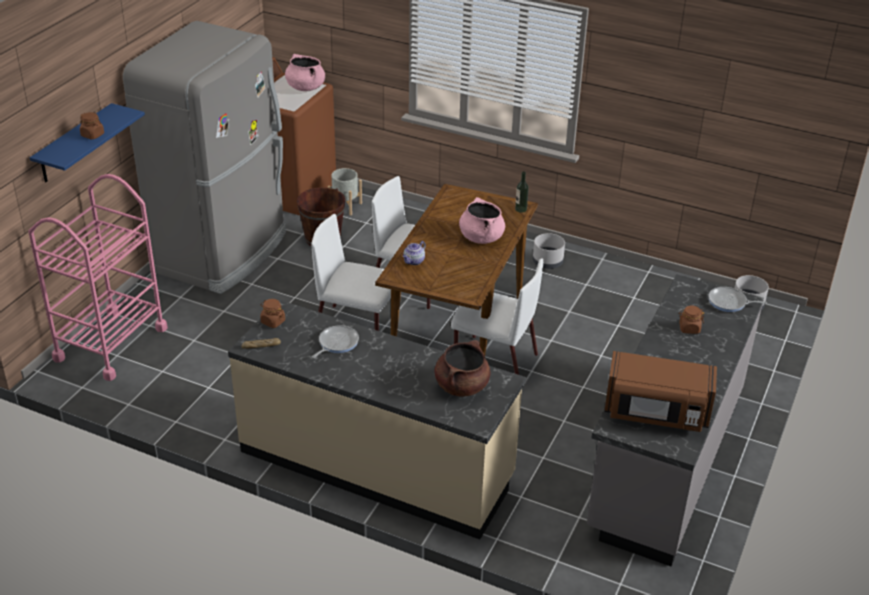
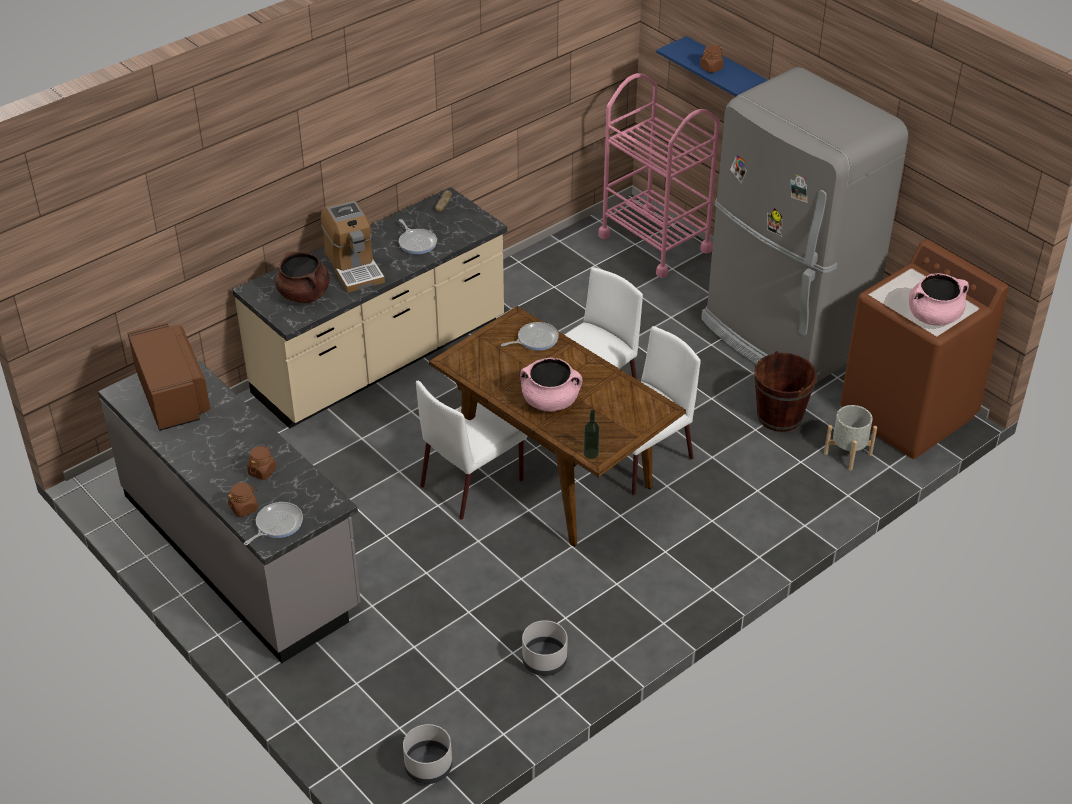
camera: 115 degrees right, 5 degrees up
brown jar [260,299,285,328] -> brown jar moved to [227,482,258,517]
teapot [403,241,426,265] -> frying pan [501,322,559,351]
grey planter [533,233,565,269] -> grey planter moved to [522,620,568,676]
brown microwave [605,351,717,432] -> brown microwave turned 120 degrees clockwise [127,322,210,431]
none -> coffee machine [321,200,385,293]

